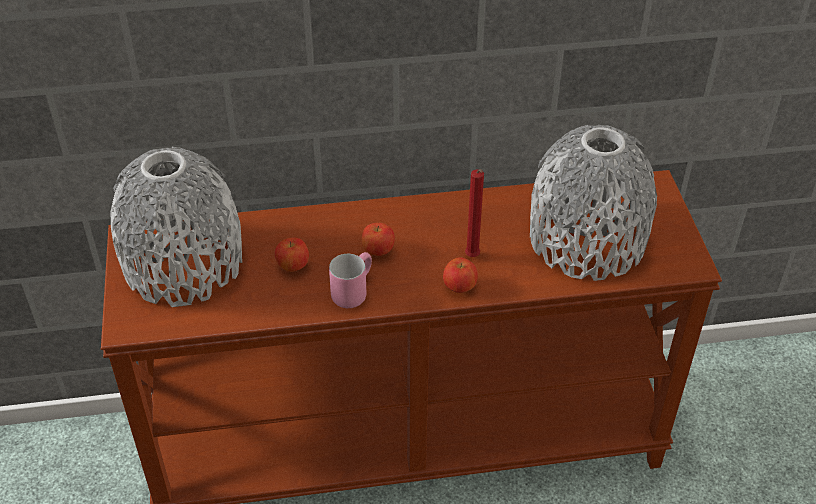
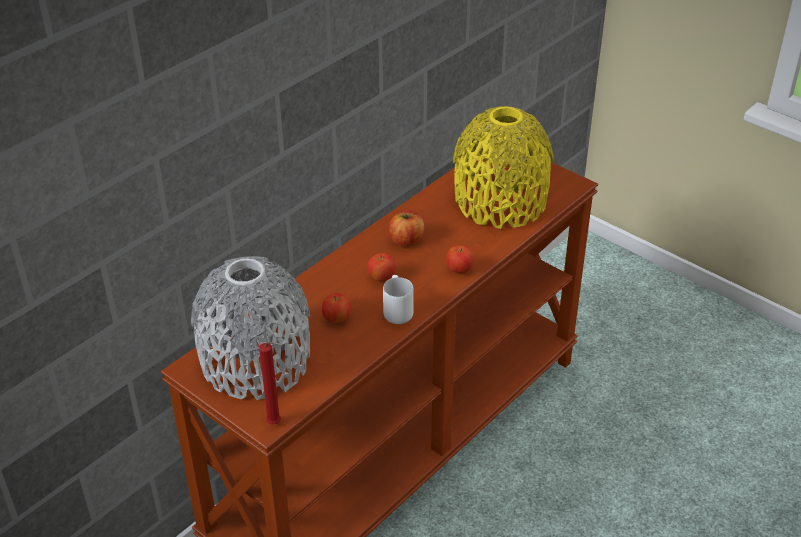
camera: 40 degrees left, 5 degrees down
pink mug [329,252,372,308] -> white mug [383,275,414,324]
red candle [465,169,484,257] -> red candle moved to [259,341,281,425]
grey vase [530,125,657,281] -> yellow vase [453,106,554,229]
none -> apple [389,210,424,247]

